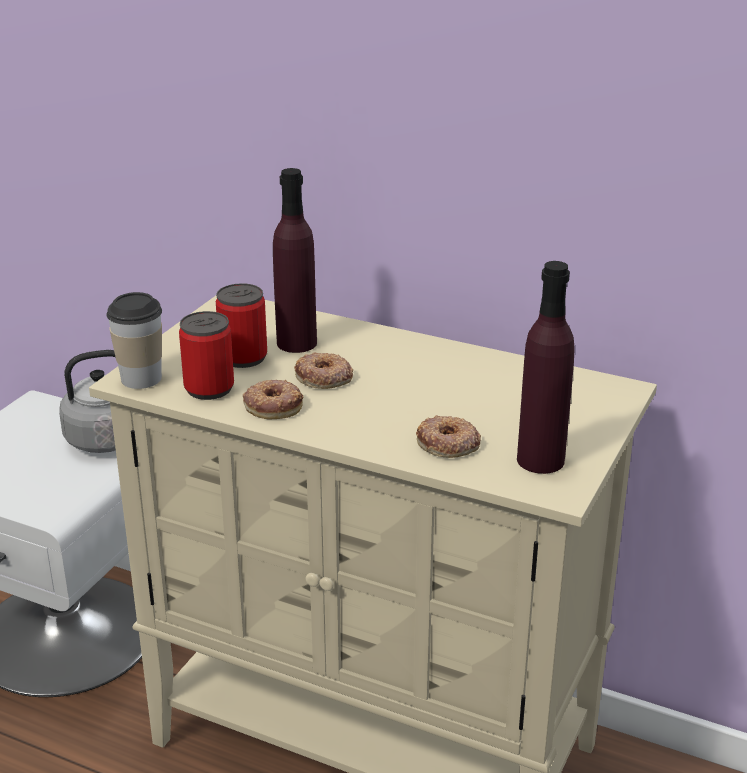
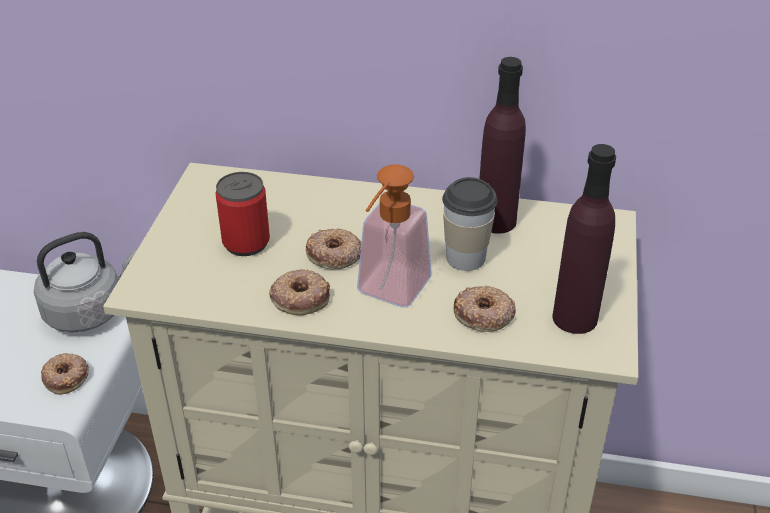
camera: 15 degrees left, 10 degrees up
cup [106,292,162,389] -> cup moved to [442,177,497,271]
can [179,311,234,400] -> none
purple bottle [273,168,317,353] -> purple bottle moved to [479,57,526,234]
none -> donut [41,353,89,395]
none -> soap dispenser [357,164,432,307]

